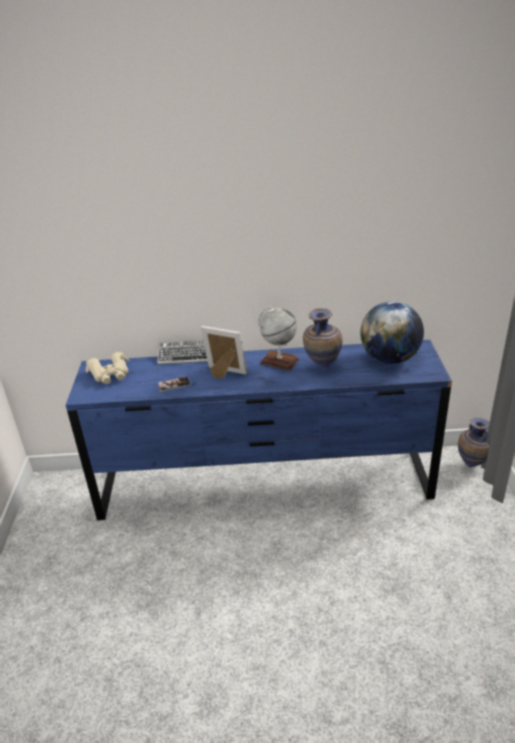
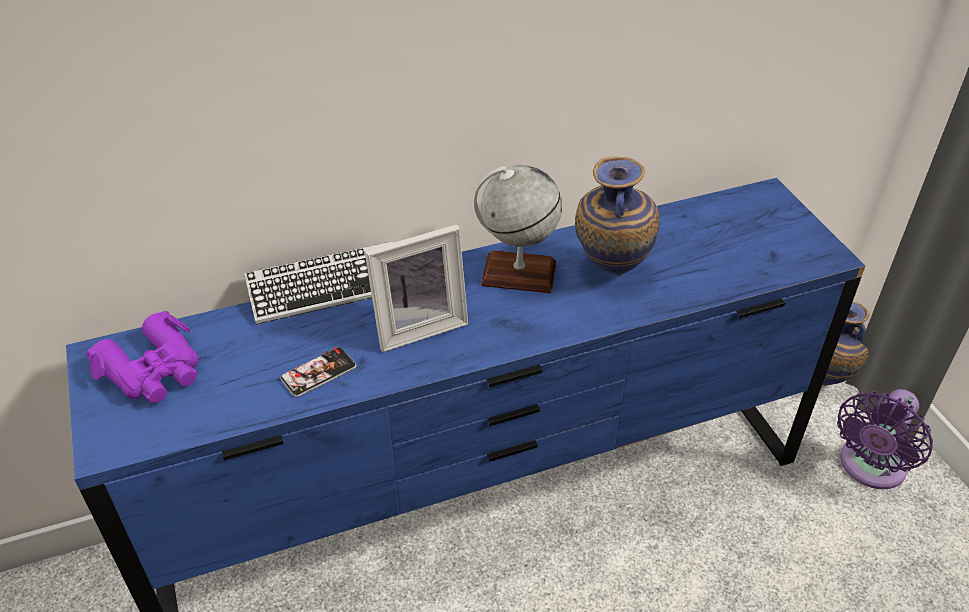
camera: 20 degrees left, 10 degrees up
beige binoculars [86,352,130,384] -> purple binoculars [86,311,199,403]
picture frame [200,326,247,379] -> picture frame turned 150 degrees clockwise [365,224,468,352]
globe [360,301,424,364] -> none
none -> purple fan [837,389,933,489]

